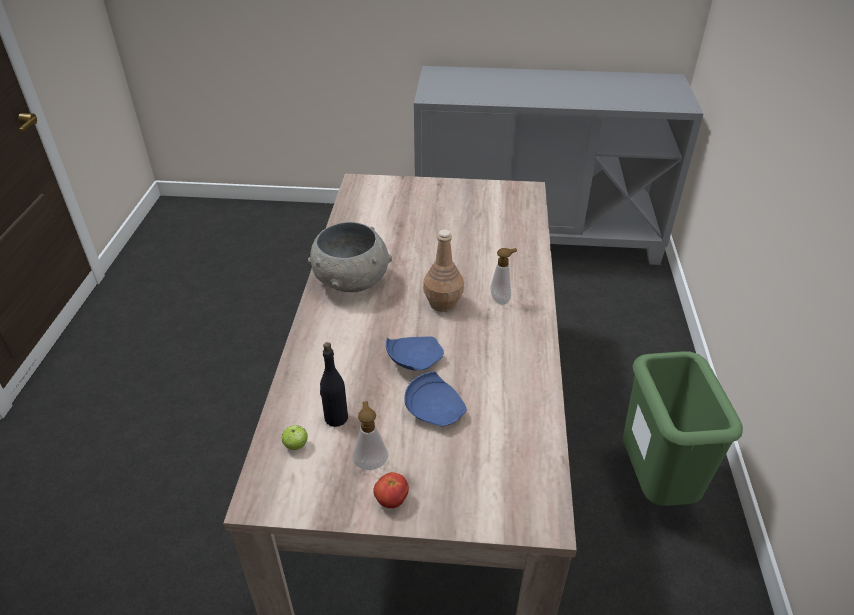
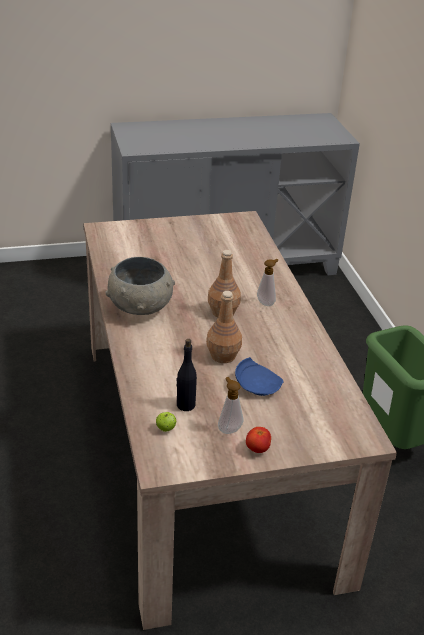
camera: 20 degrees left, 5 degrees down
blue plate [386,336,444,371] -> brown bottle [206,291,242,363]

